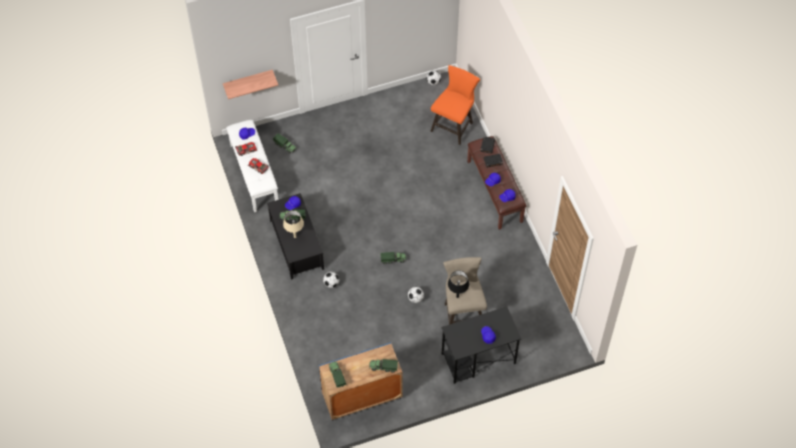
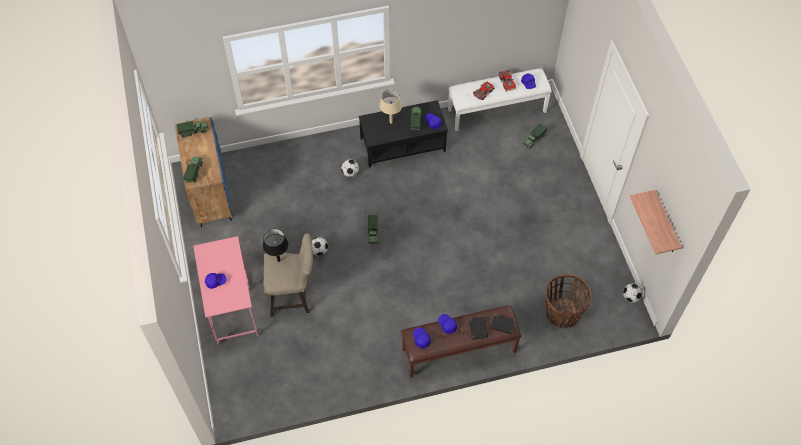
camera: 95 degrees right, 0 degrees up
shelf [223,70,278,99] -> shelf moved to [630,190,682,254]
orange stool [430,65,480,145] -> basket [545,274,591,328]
black desk [441,306,521,384] -> pink desk [193,236,258,345]

